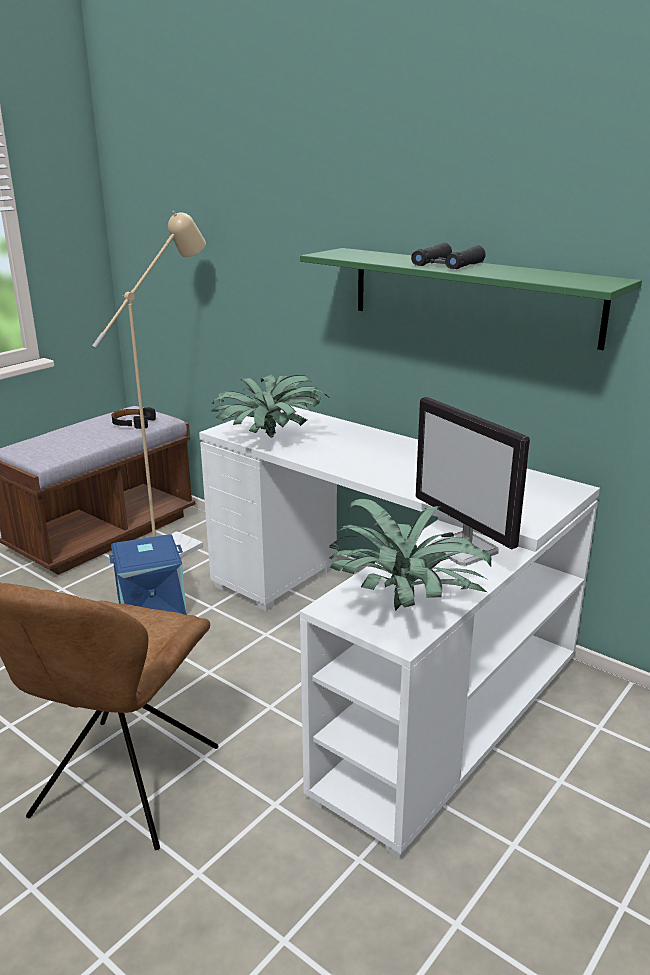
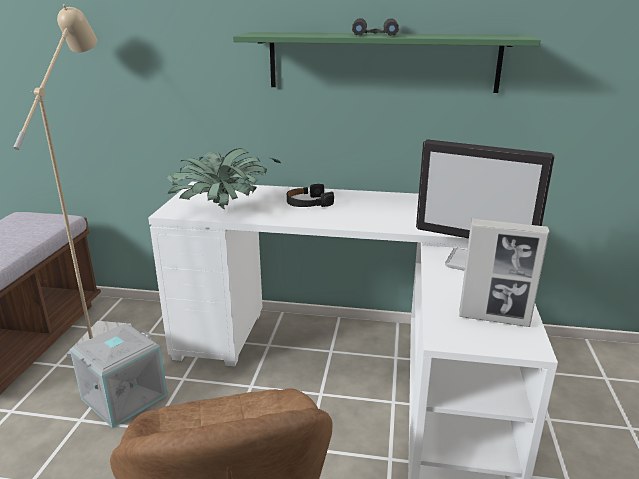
camera: 30 degrees left, 0 degrees up
blue storage box [109,534,187,615] -> grey storage box [70,323,167,428]
black headphones [112,407,156,429] -> black headphones moved to [287,184,334,207]
potted plant [329,498,491,610] -> picture frame [459,218,549,327]

